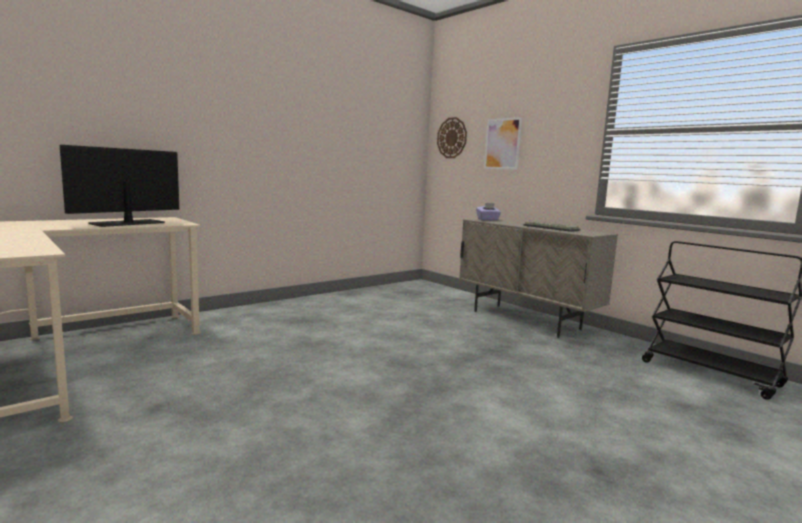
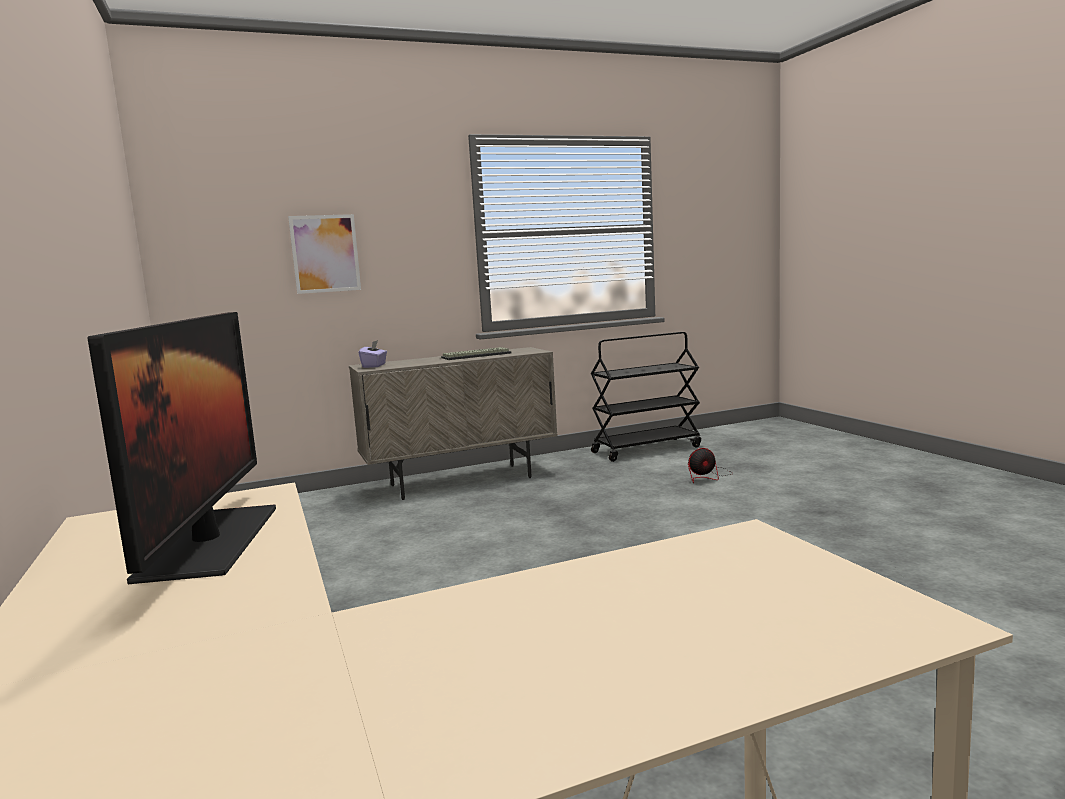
camera: 70 degrees left, 0 degrees up
monitor [60,145,179,227] -> monitor turned 150 degrees counterclockwise [88,312,276,584]
wall clock [437,117,467,158] -> none
none -> fan [688,448,731,483]

